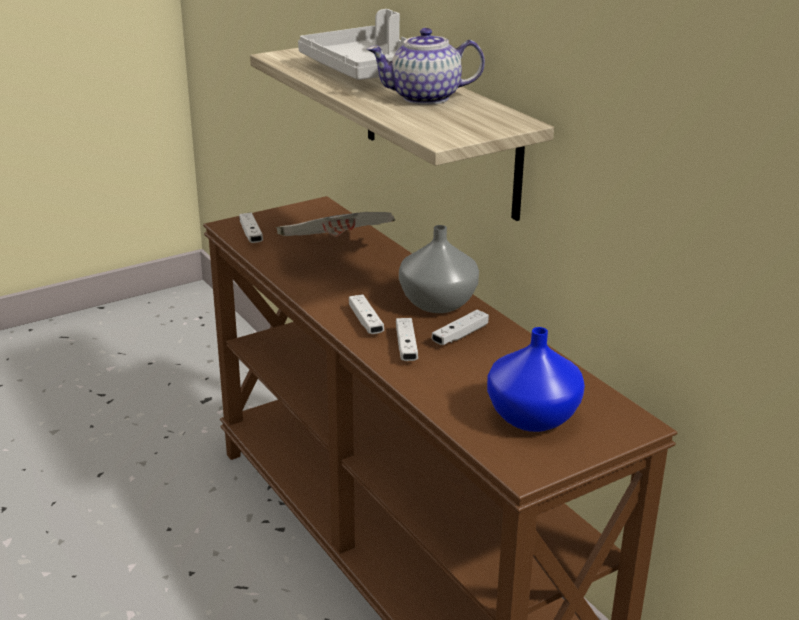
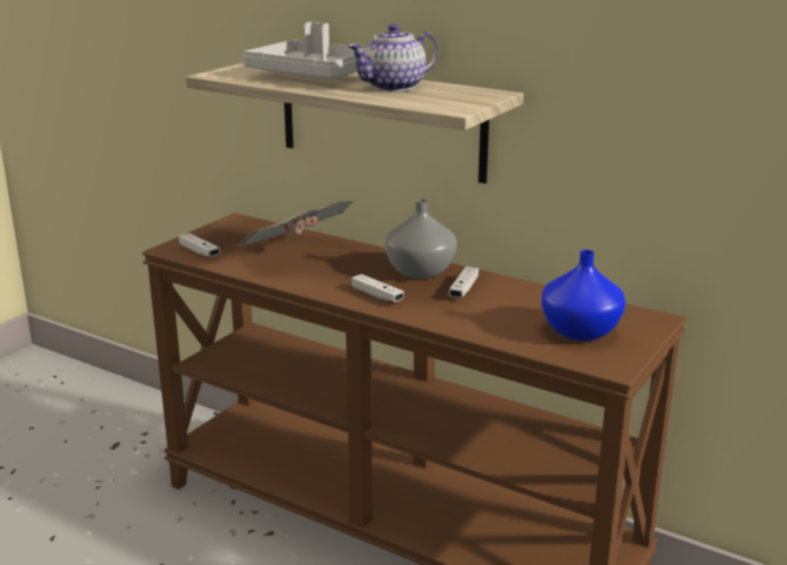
camera: 25 degrees left, 5 degrees down
white game controller [396,318,418,361] -> none

